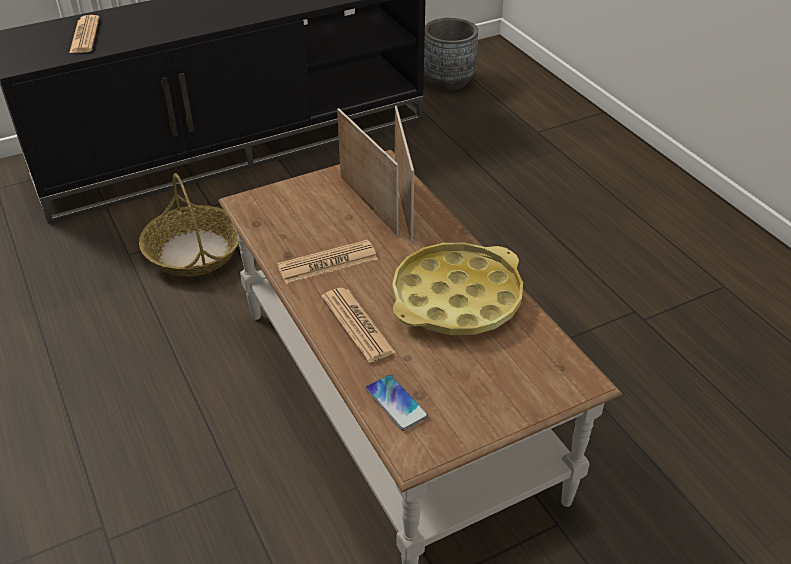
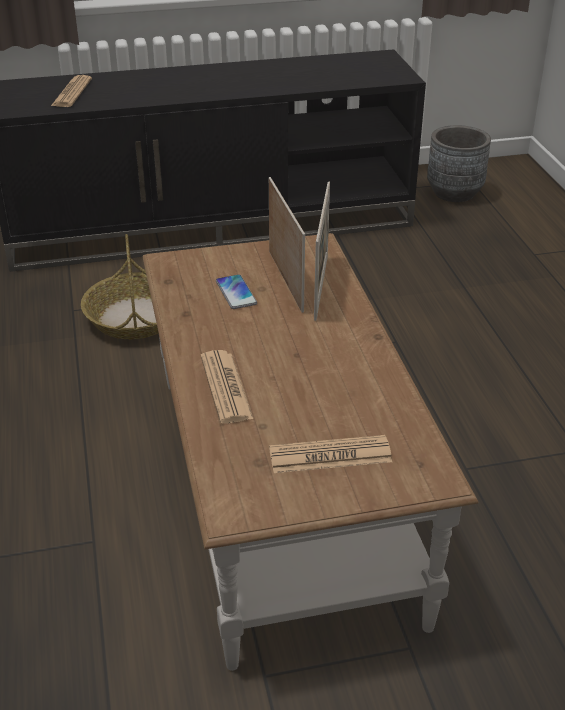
camera: 15 degrees right, 5 degrees down
newspaper [277,240,378,284] -> newspaper moved to [269,435,392,473]
phone [365,374,428,431] -> phone moved to [216,274,257,309]
yellow tray [392,243,523,335] -> none

